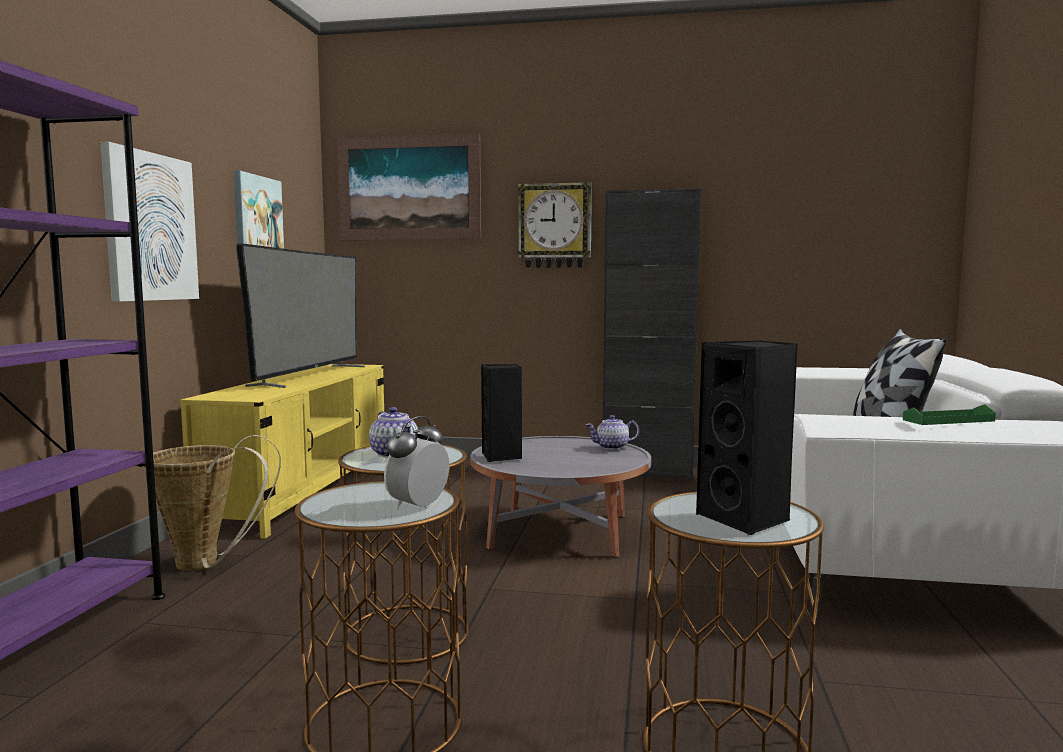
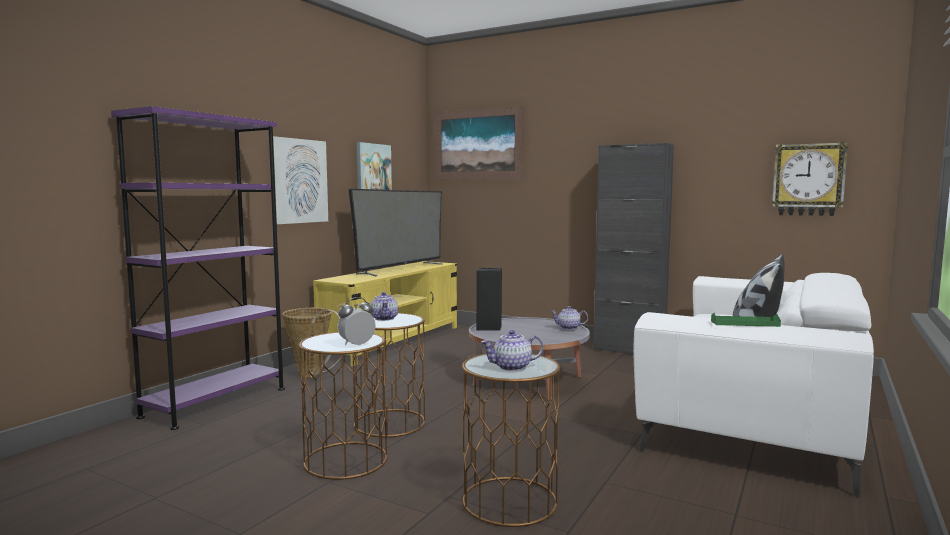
camera: 20 degrees right, 0 degrees up
wall clock [518,182,592,268] -> wall clock moved to [772,142,848,216]
black speaker [696,340,798,535] -> teapot [481,330,543,371]

